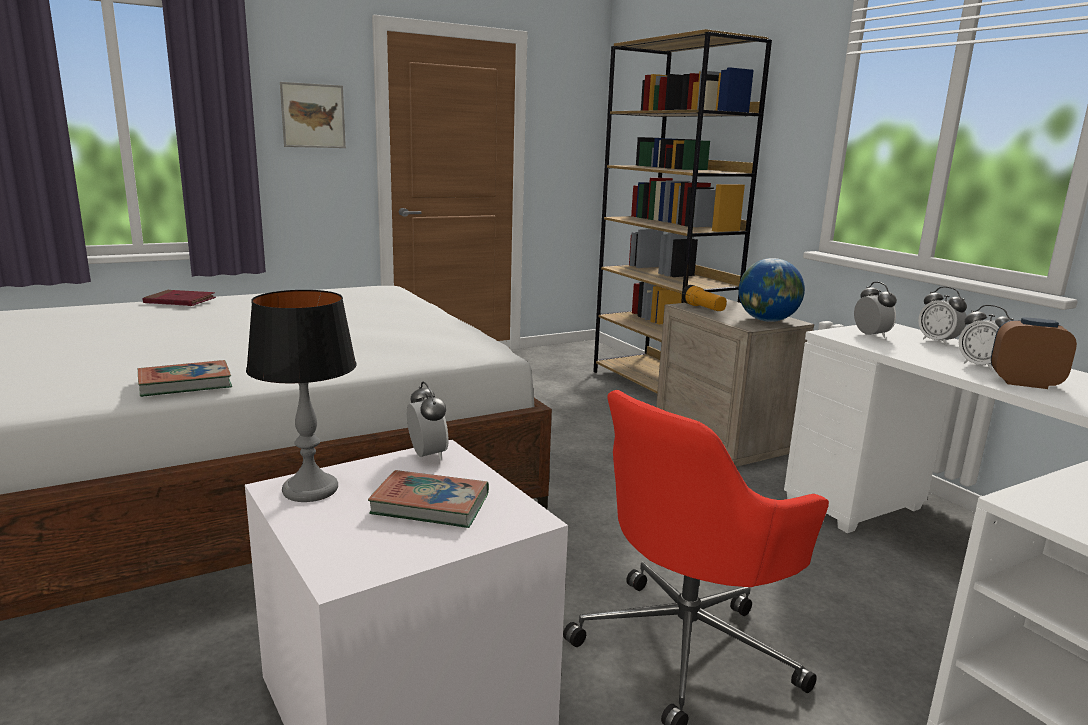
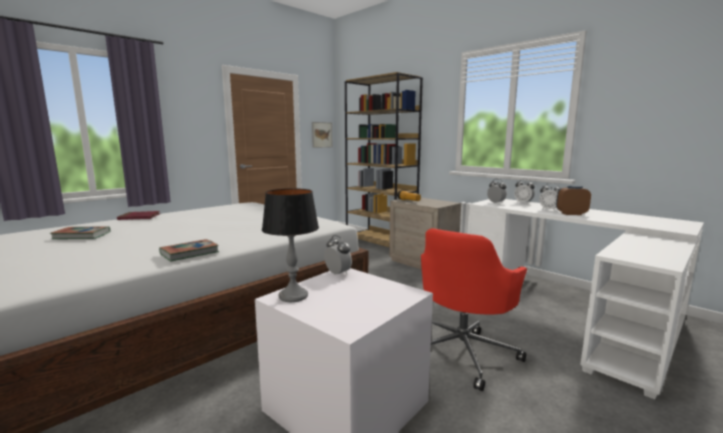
camera: 15 degrees left, 5 degrees down
picture [280,82,346,148] -> picture moved to [312,122,333,148]
book [368,470,489,528] -> book moved to [50,226,110,239]
globe [738,258,805,322] -> none

